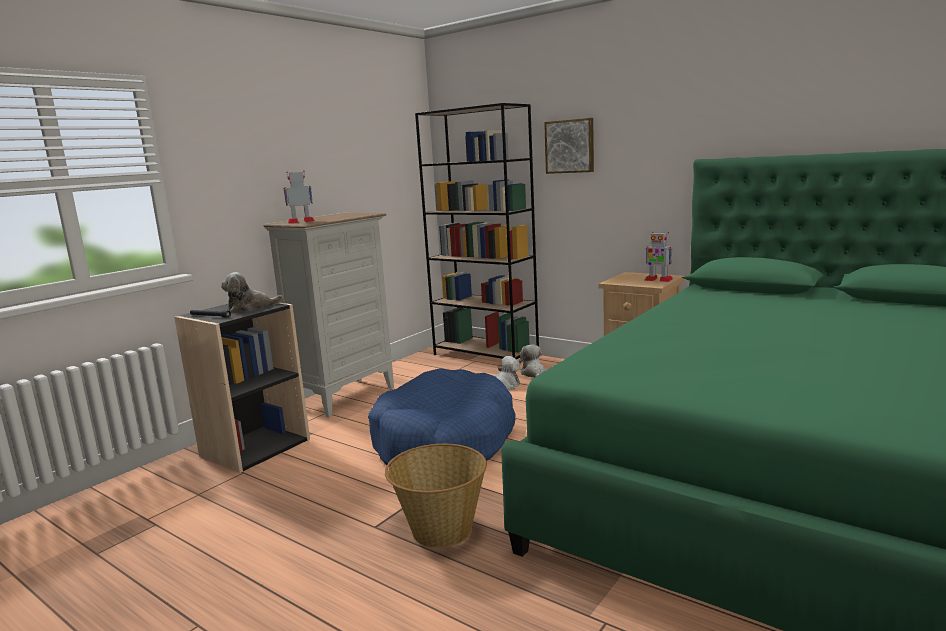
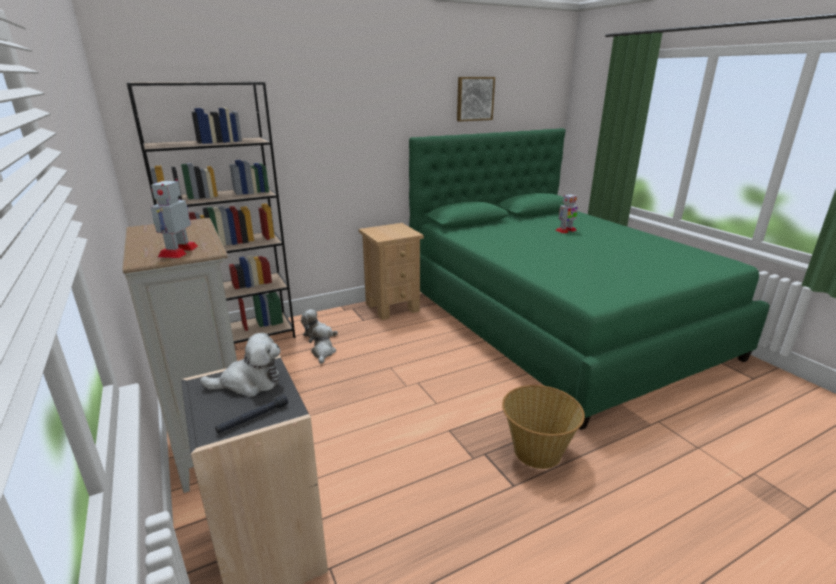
camera: 65 degrees left, 10 degrees up
plush toy [221,272,283,312] -> plush toy turned 105 degrees counterclockwise [200,333,281,397]
blue dog bed [368,368,516,467] -> none
picture [544,118,594,174] -> picture moved to [457,77,495,122]
toy robot [644,232,673,282] -> toy robot moved to [555,193,578,234]

